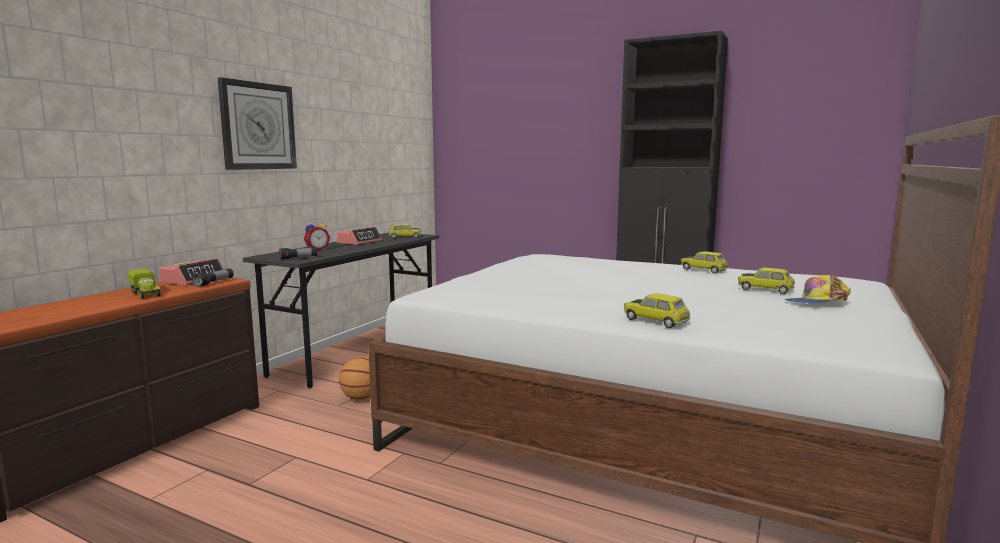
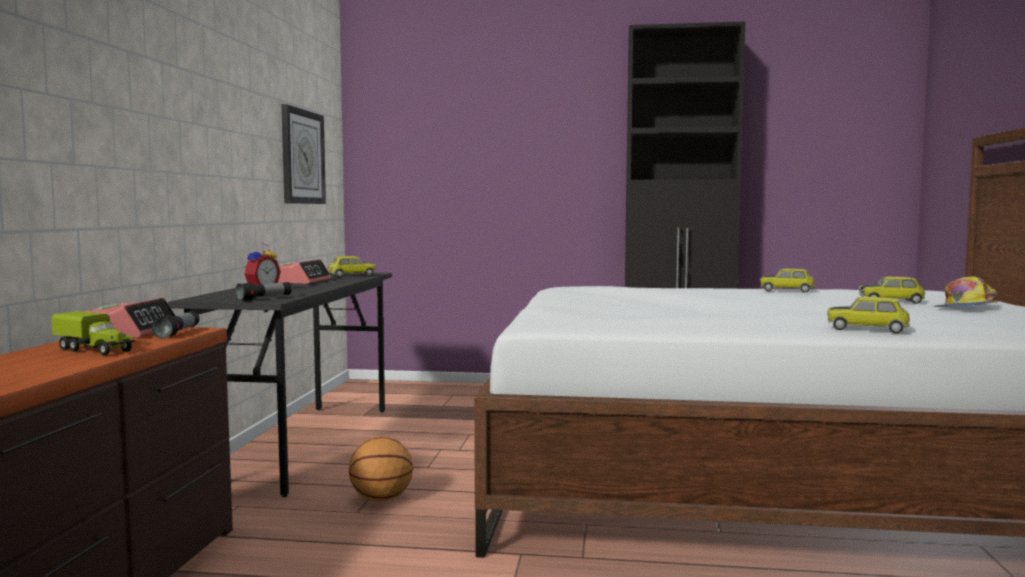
camera: 20 degrees left, 5 degrees down
wall clock [218,77,297,170] -> wall clock moved to [281,104,326,204]

